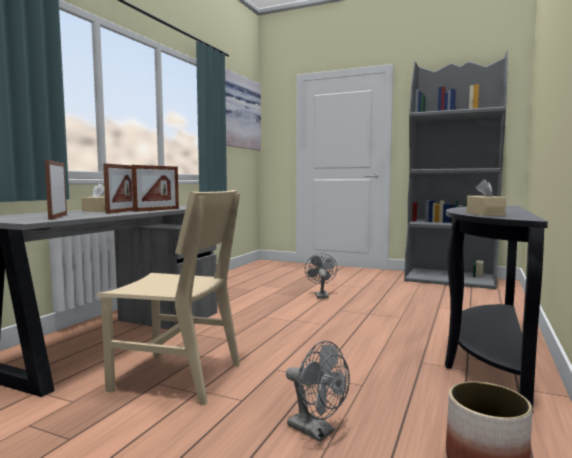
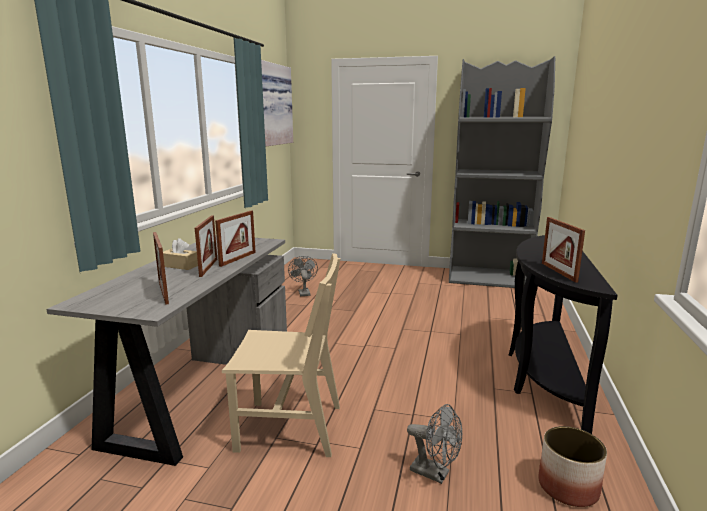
camera: 10 degrees left, 10 degrees up
grey fan [305,253,337,299] -> grey fan moved to [288,256,318,296]
beige tissue box [466,179,506,216] -> picture frame [542,217,585,283]

